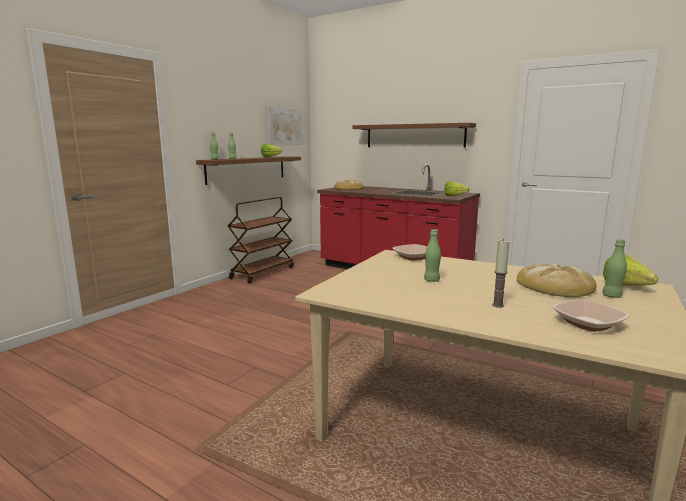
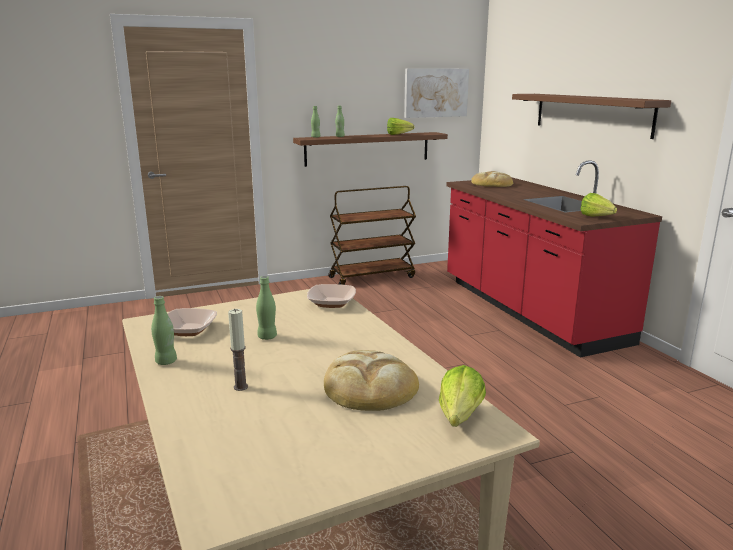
camera: 35 degrees right, 5 degrees up
bowl [553,300,629,332] -> bowl moved to [167,308,217,336]
green bottle [602,239,627,298] -> green bottle moved to [151,296,177,365]

